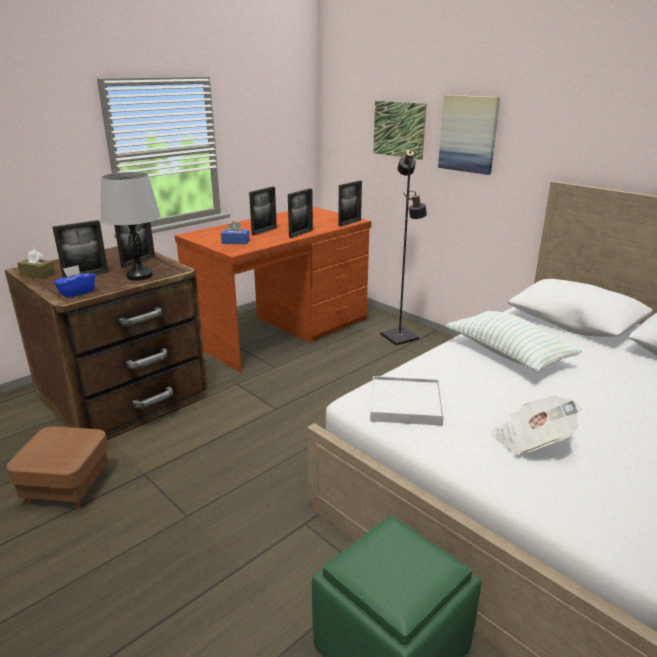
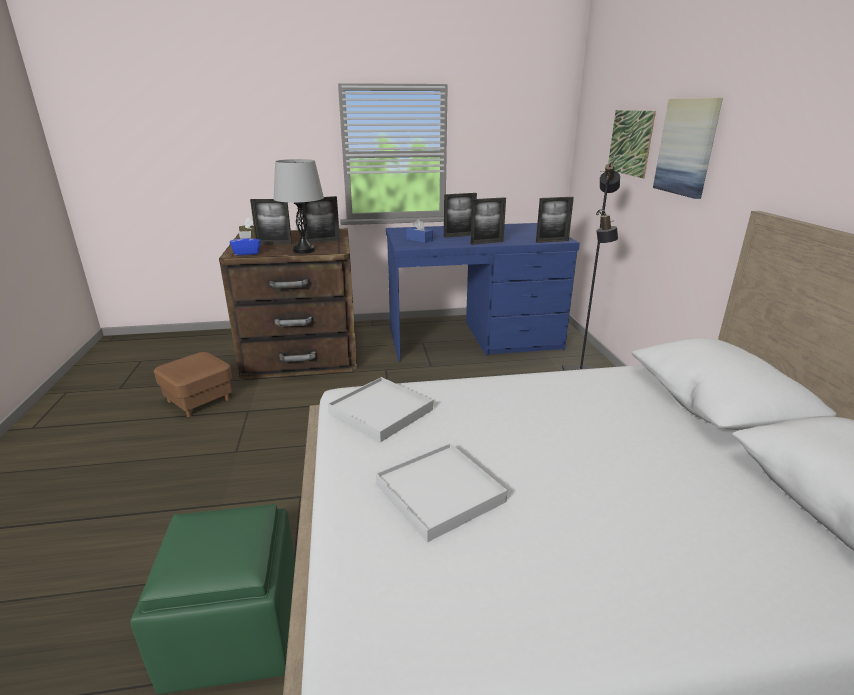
camera: 35 degrees right, 0 degrees up
brown desk [175,207,372,373] -> blue desk [386,223,580,362]
pillow [446,311,582,373] -> none
newspaper [491,395,581,455] -> white tray [376,443,507,542]

